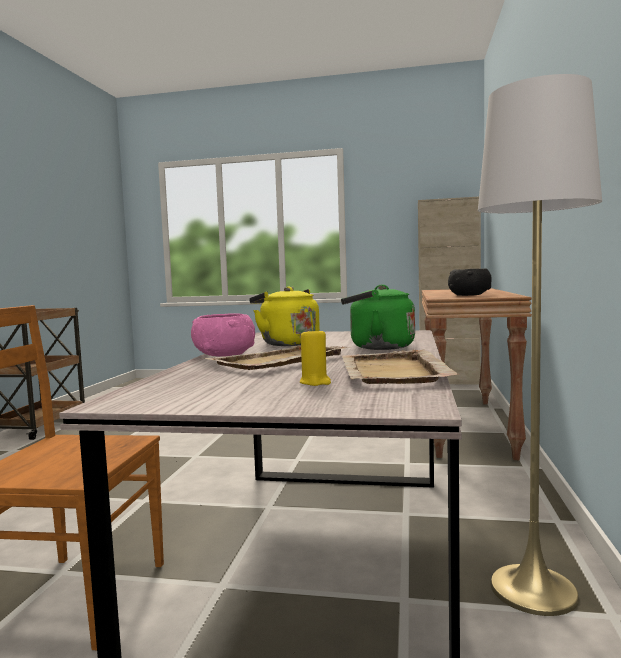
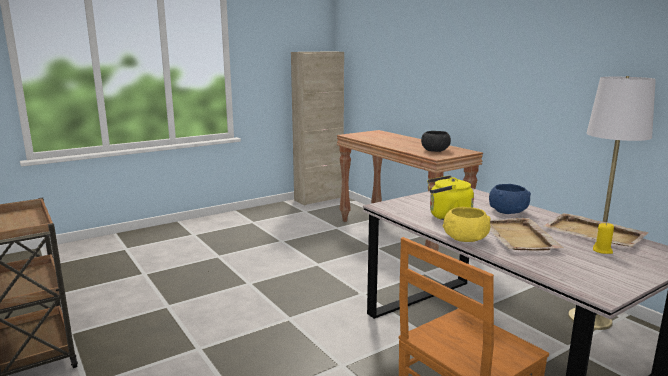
camera: 45 degrees left, 10 degrees up
pink bowl [191,313,255,357] -> yellow bowl [443,207,491,242]
green kettle [341,284,415,350] -> blue bowl [489,184,531,214]

